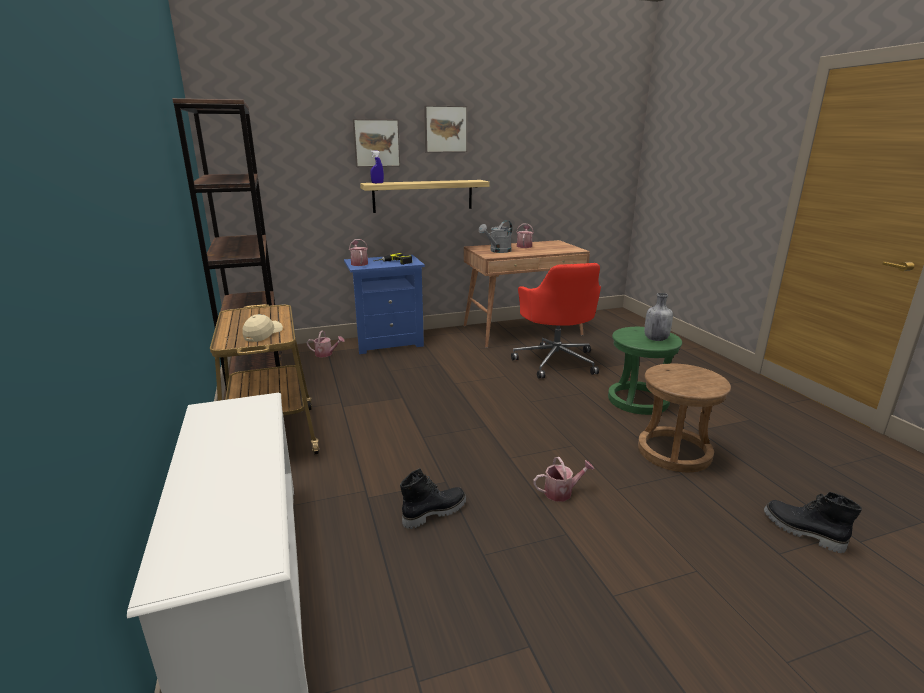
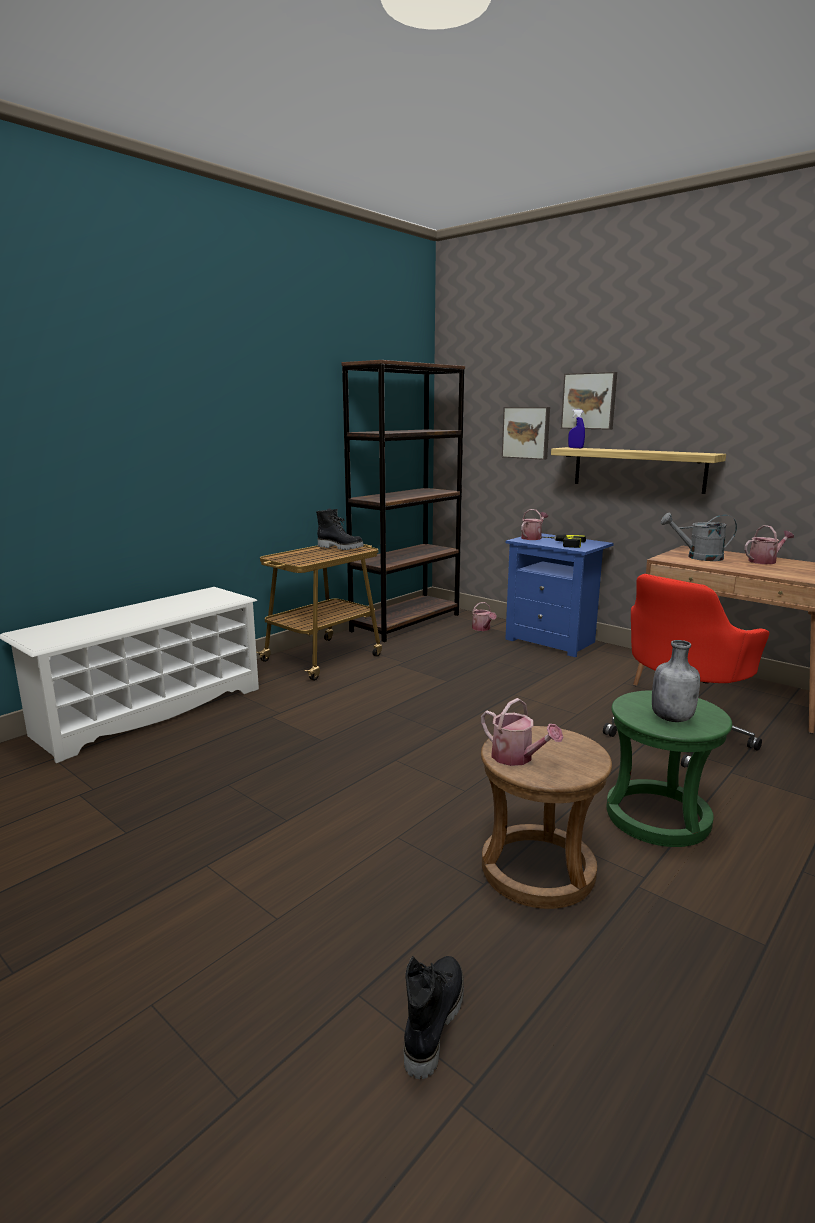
camera: 60 degrees right, 5 degrees down
beige cap [243,314,283,342] -> none
black boot [400,468,466,529] -> black boot moved to [316,508,364,550]
picture [424,105,467,153] -> picture moved to [502,407,550,460]
watering can [533,457,594,502] -> watering can moved to [481,698,563,766]

